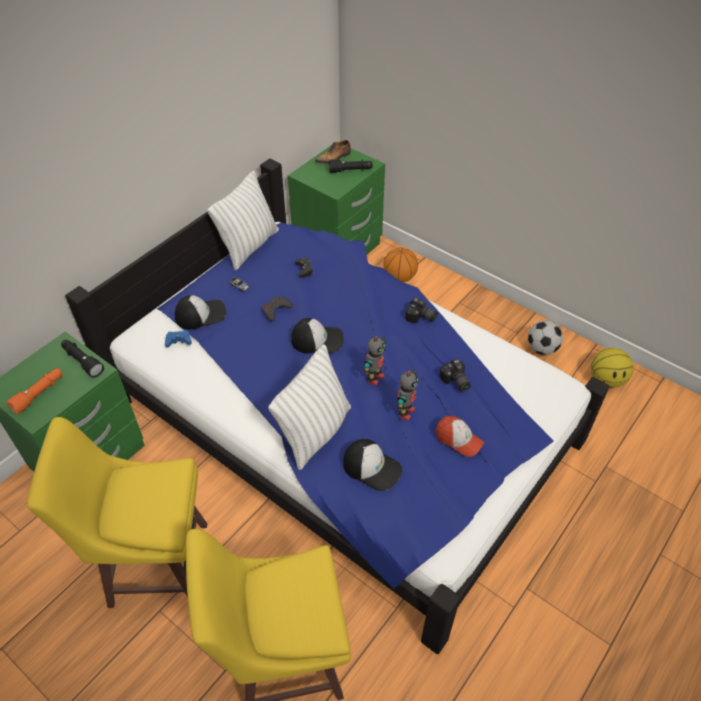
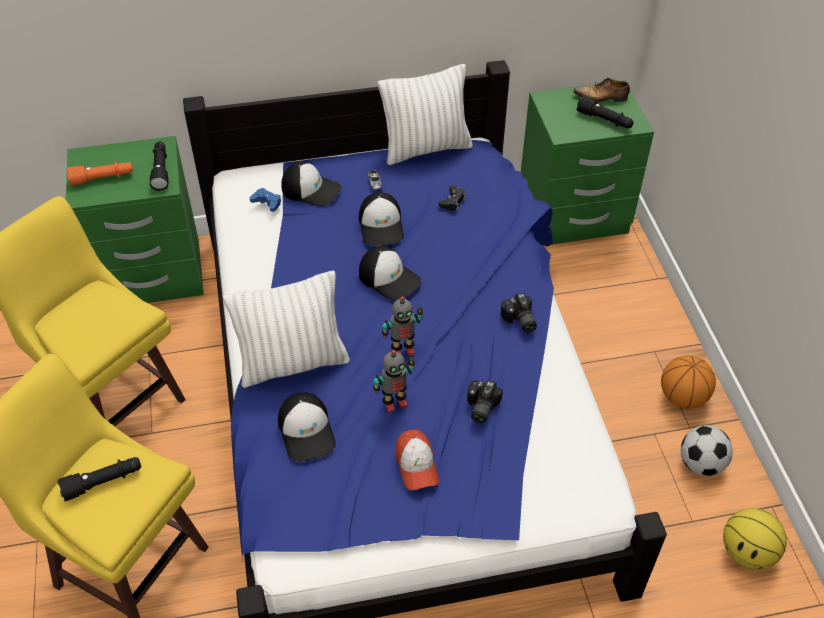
camera: 40 degrees right, 0 degrees up
grey game controller [262,296,293,321] -> cap [359,193,404,245]
basketball [383,247,418,282] -> basketball moved to [661,355,716,409]
none -> black flashlight [57,457,141,501]

